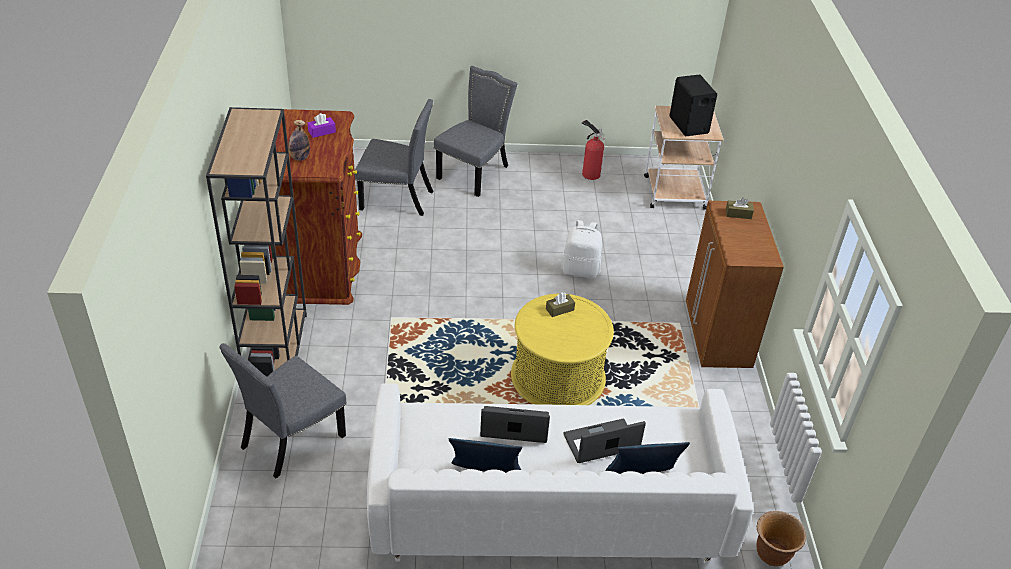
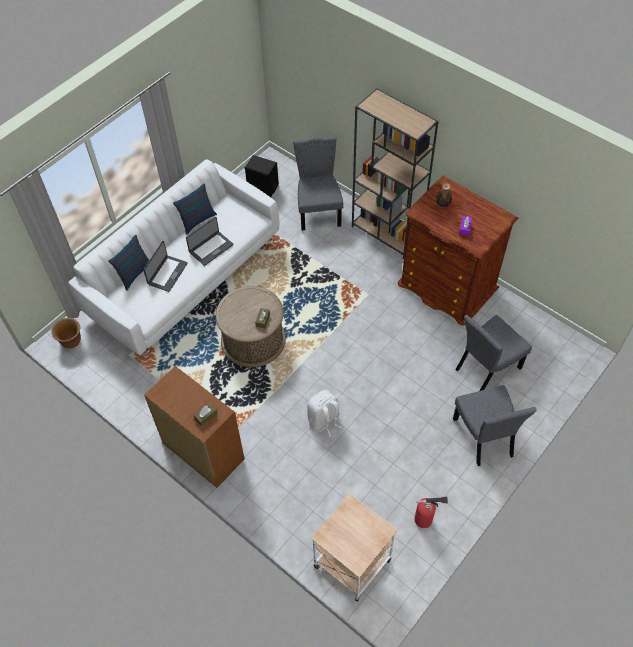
camera: 135 degrees right, 15 degrees up
yellow coffee table [511,294,614,405] -> brown coffee table [216,286,286,367]
black speaker [669,75,717,136] -> black speaker moved to [244,155,279,197]

